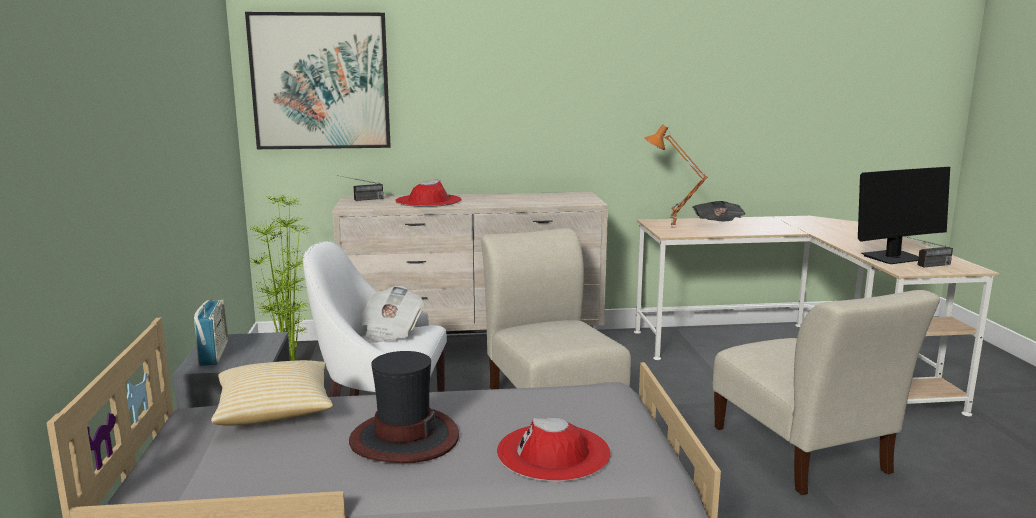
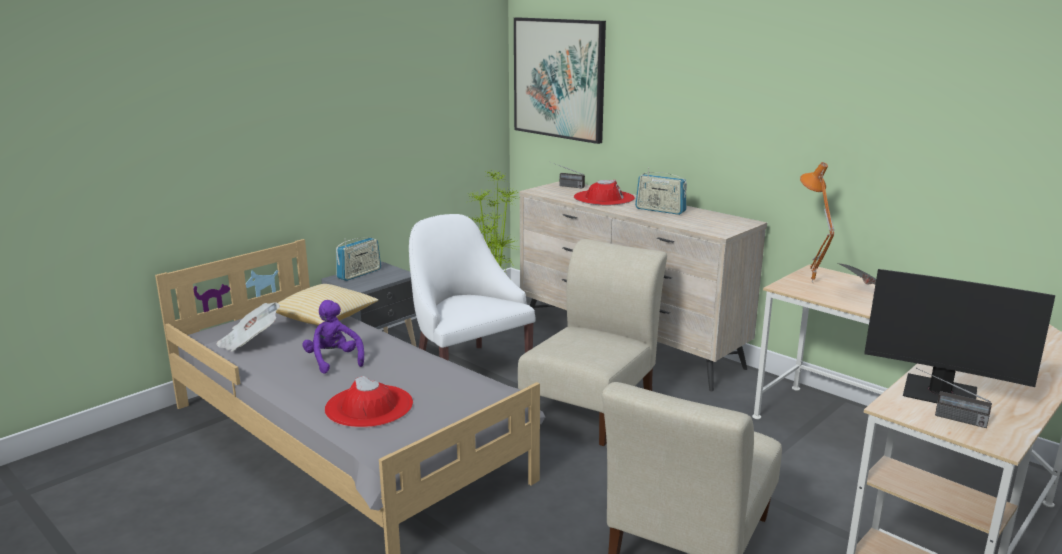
camera: 50 degrees right, 5 degrees up
hat [349,351,459,463] -> purple plush toy [302,300,364,374]
newspaper [361,286,424,343] -> newspaper moved to [216,302,280,351]
none -> radio [635,167,687,215]

